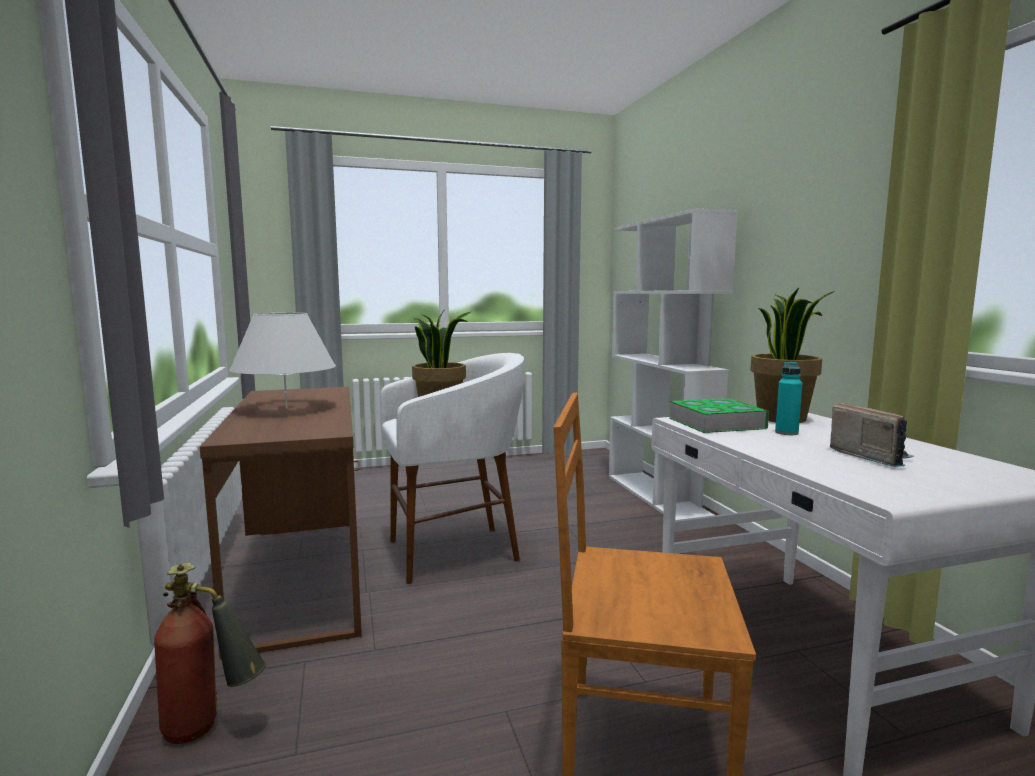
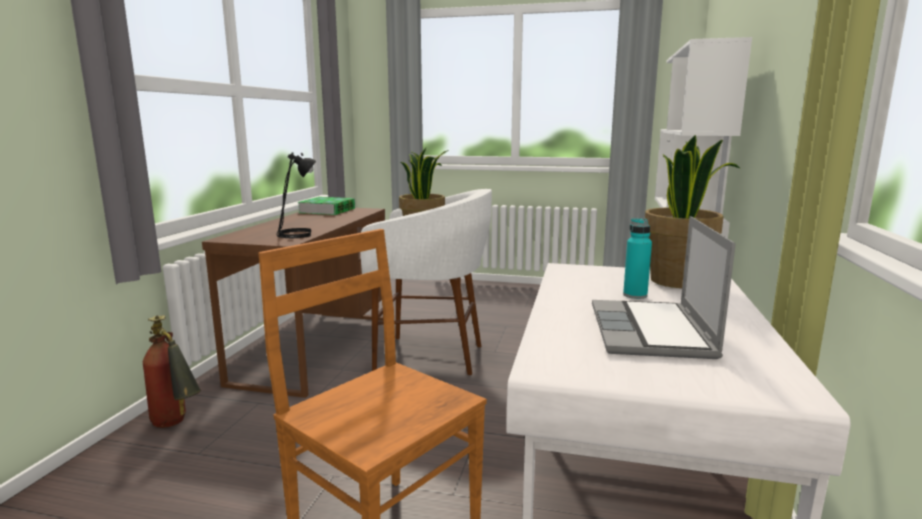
camera: 30 degrees right, 5 degrees up
white table lamp [229,313,336,409] -> none
book [669,398,769,433] -> book moved to [298,197,355,215]
radio [830,402,914,467] -> laptop [592,216,736,359]
none -> black table lamp [276,152,316,238]

